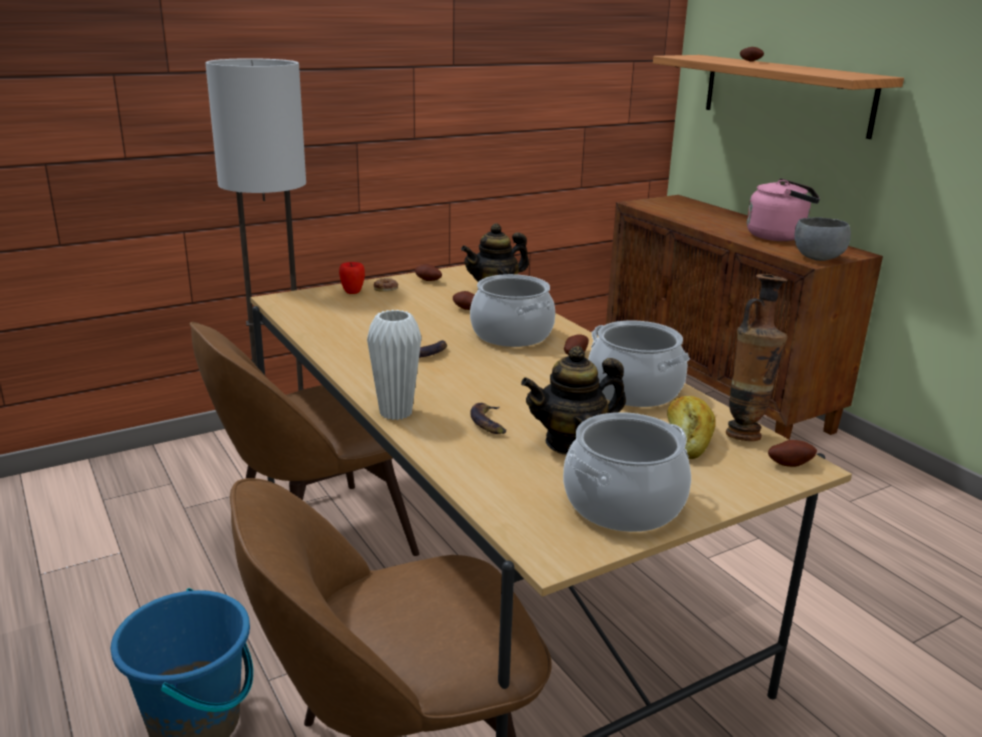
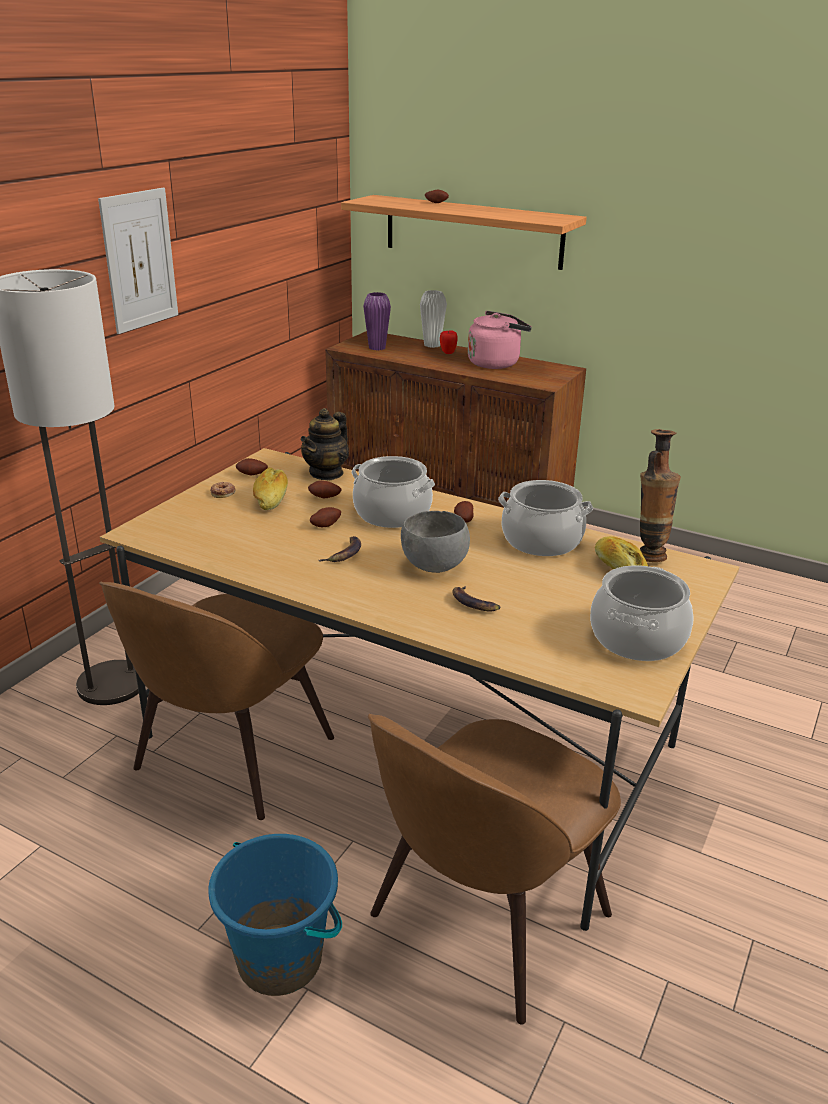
camera: 30 degrees left, 5 degrees up
apple [339,262,365,294] -> apple moved to [440,331,458,354]
white vase [367,310,422,420] -> white vase moved to [420,290,447,348]
teapot [521,346,626,455] -> none
potato [768,440,817,467] -> potato moved to [310,507,341,527]
grey bowl [795,217,851,261] -> grey bowl moved to [401,511,470,573]
none -> picture [98,188,178,334]
none -> bread [253,467,288,510]
none -> purple vase [363,292,391,351]

